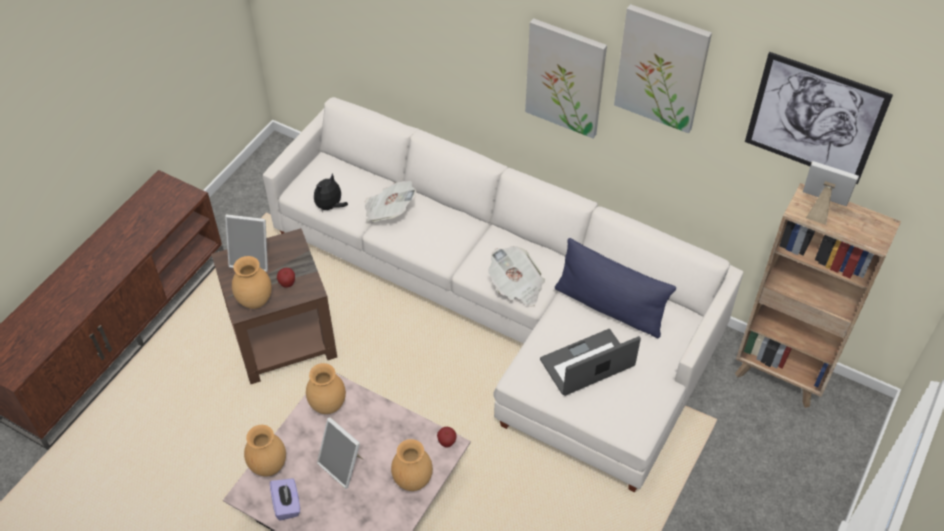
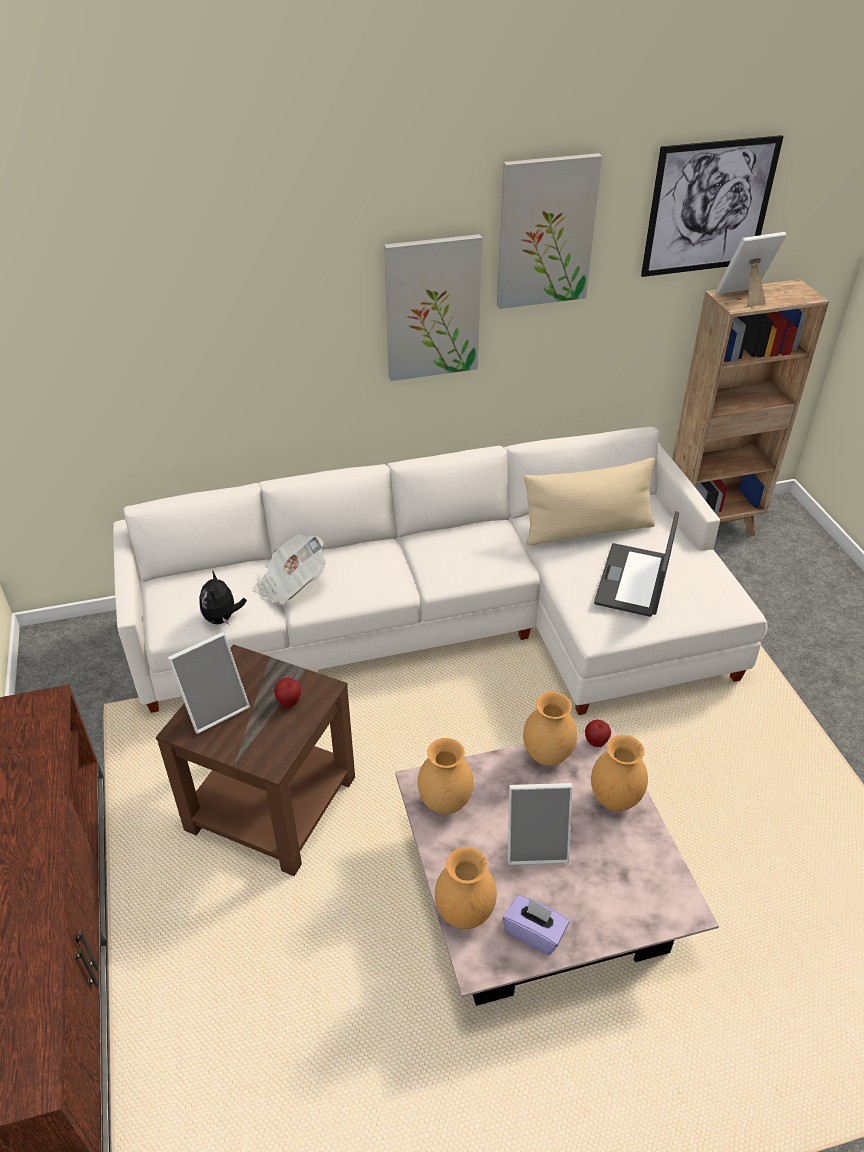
camera: 45 degrees left, 10 degrees down
brown vase [232,256,272,309] -> brown vase moved to [523,692,577,766]
newspaper [488,246,545,307] -> none
blue pillow [555,238,676,339] -> beige pillow [524,458,655,546]

